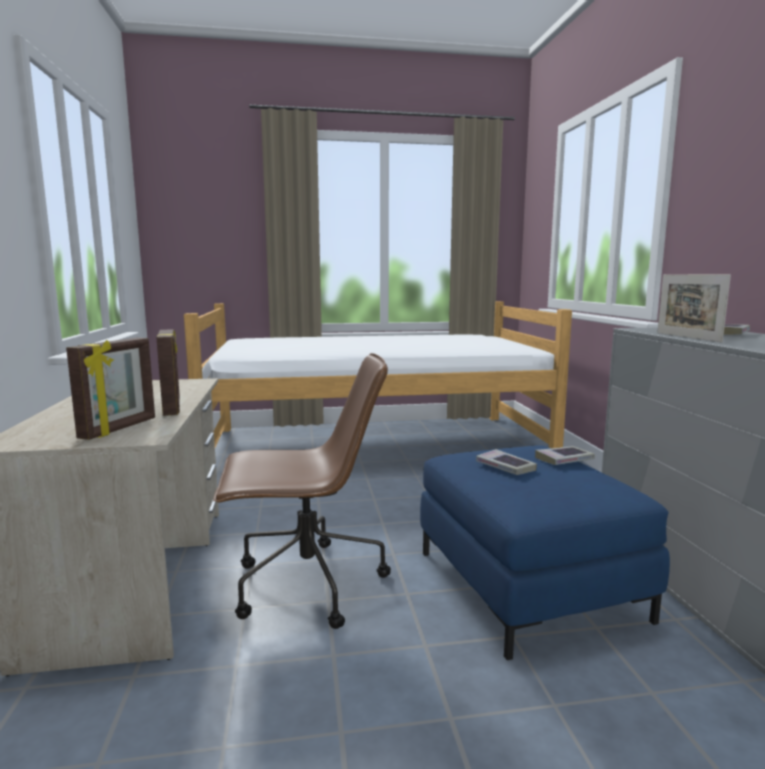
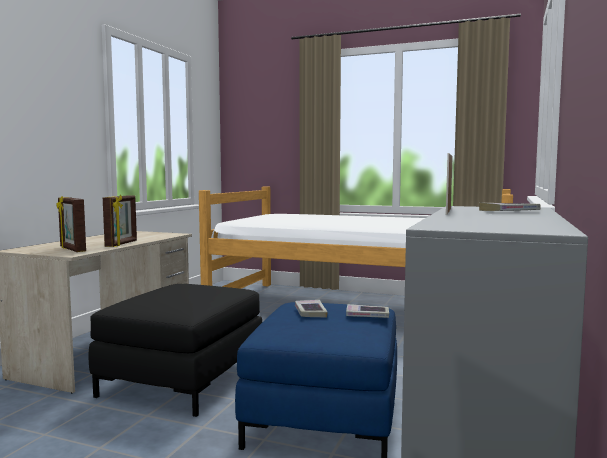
camera: 30 degrees right, 5 degrees down
picture frame [66,338,155,440] -> picture frame turned 90 degrees clockwise [57,196,86,252]
brown office chair [213,353,391,629] -> black ottoman [89,284,262,417]

